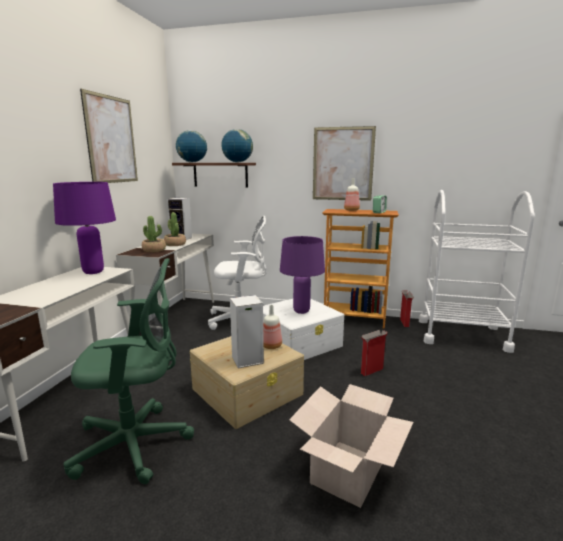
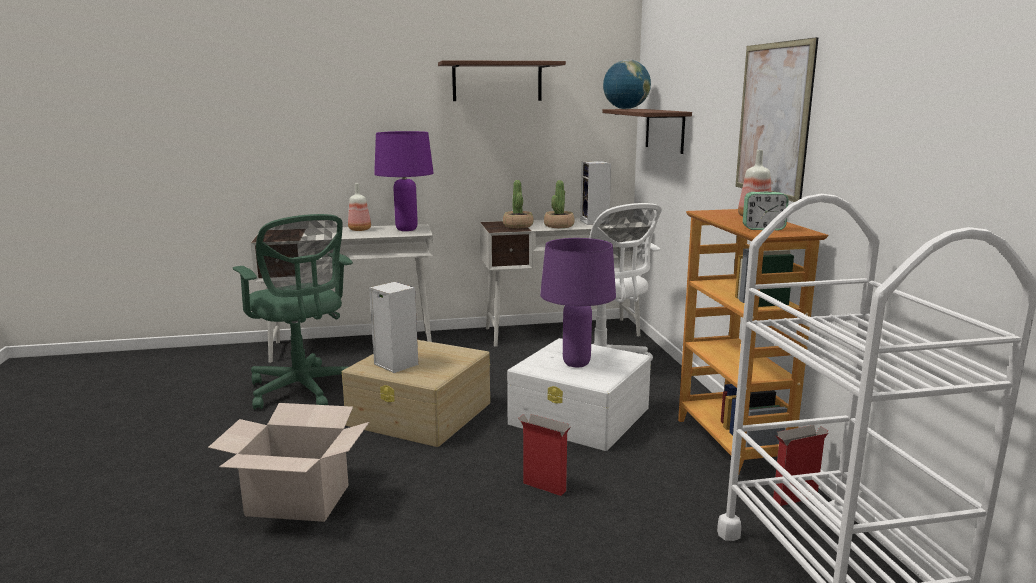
camera: 65 degrees right, 0 degrees up
picture [80,89,138,183] -> brown shelf [438,60,566,101]
globe [221,129,253,163] -> none
bottle [263,305,282,349] -> bottle moved to [348,183,371,231]

